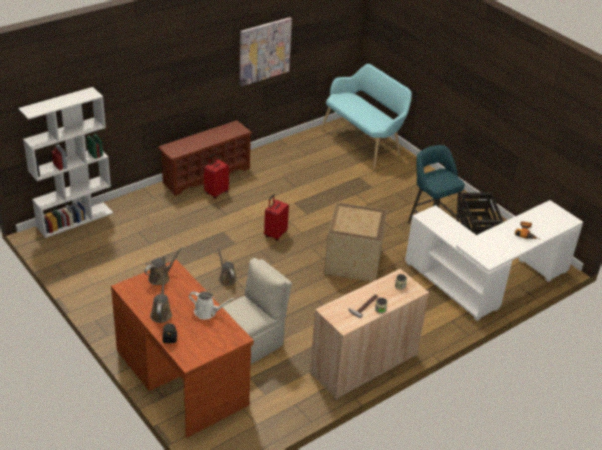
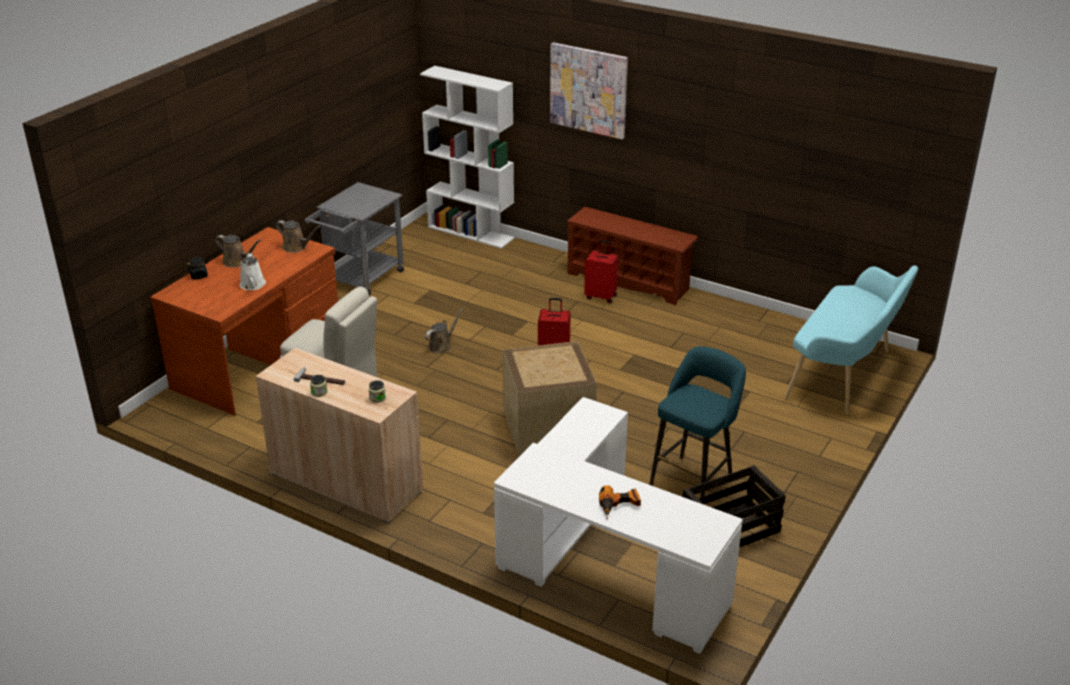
camera: 70 degrees right, 5 degrees down
brown watering can [150,274,172,323] -> brown watering can turned 45 degrees clockwise [215,235,261,268]
picture [240,17,292,86] -> picture moved to [550,42,628,139]
none -> grey cart [305,182,404,296]

